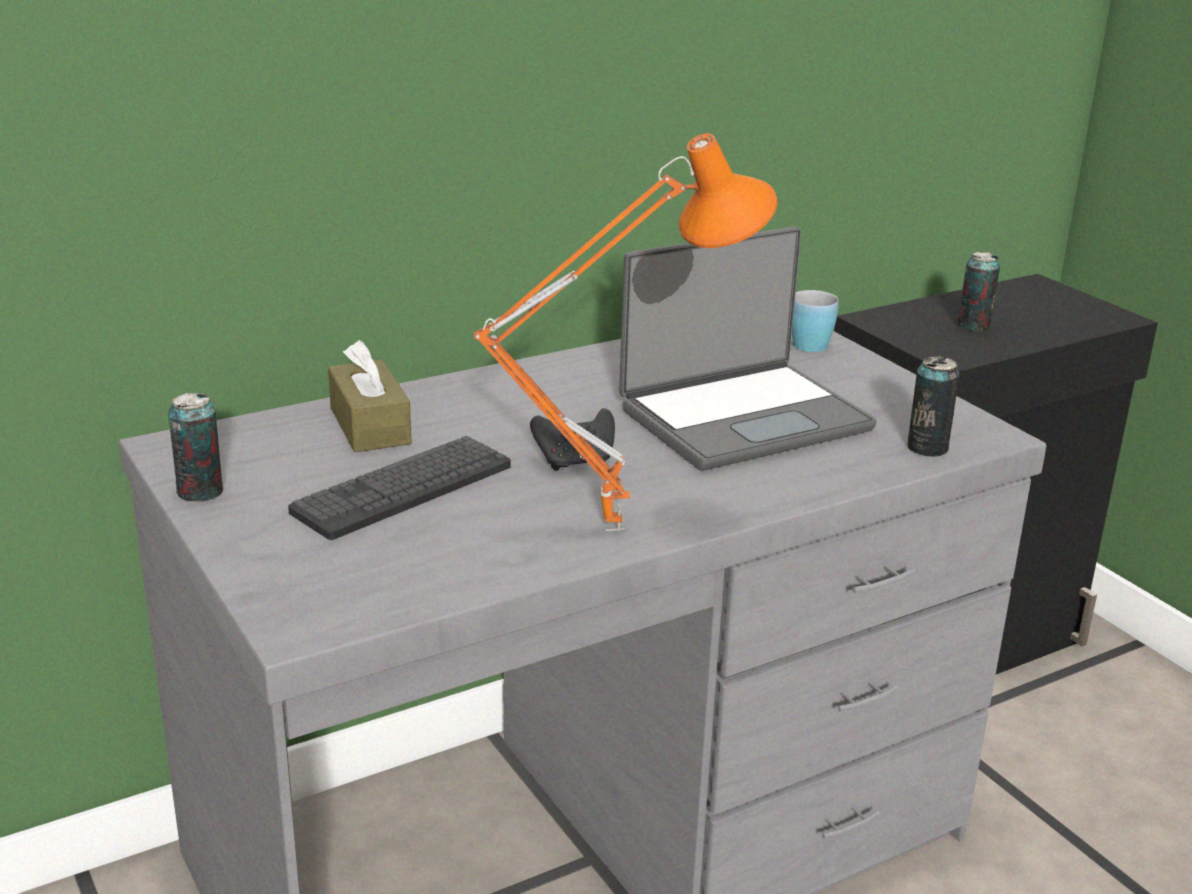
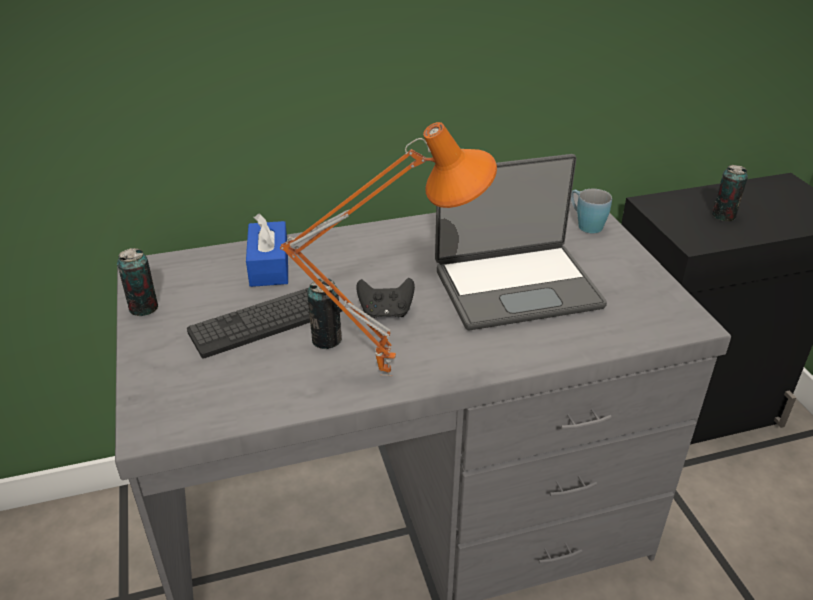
camera: 15 degrees right, 10 degrees up
brown tissue box [328,340,411,452] -> blue tissue box [246,213,288,287]
can [907,356,960,457] -> can moved to [307,278,342,349]

